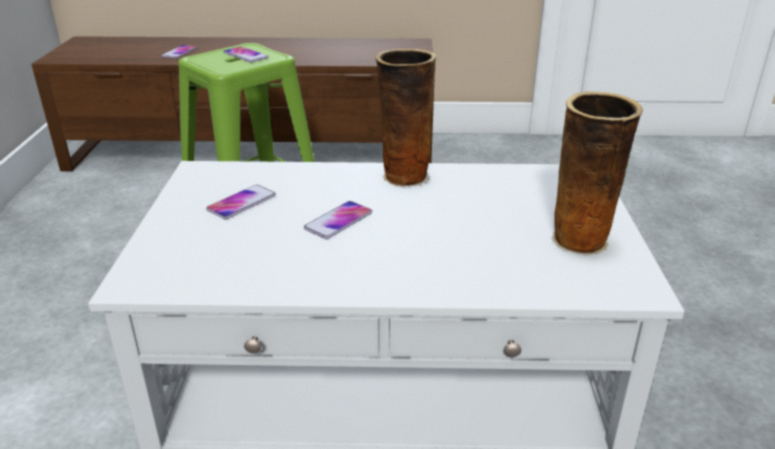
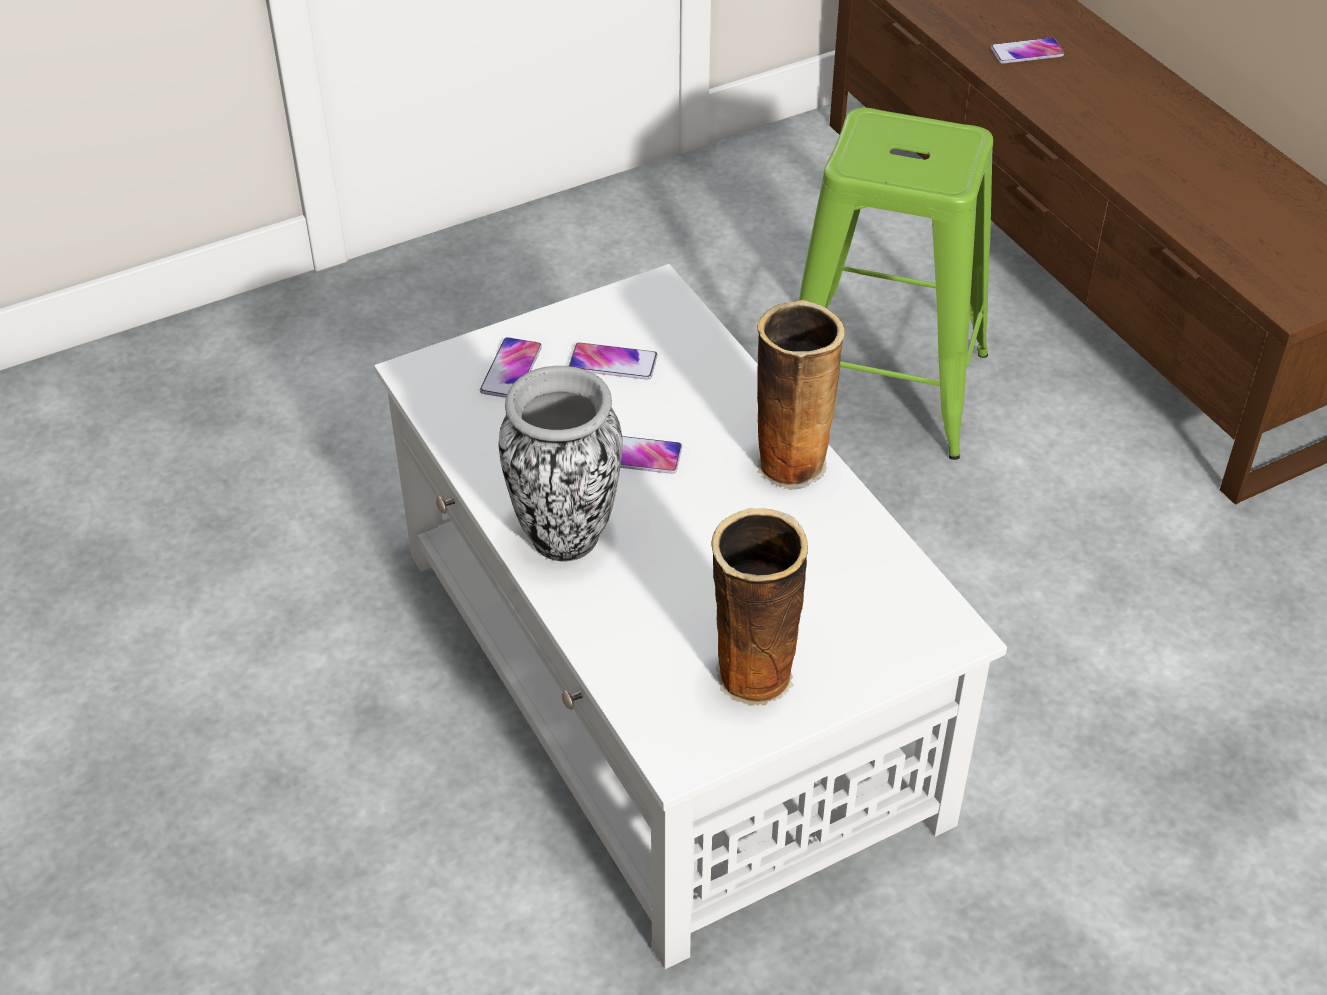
camera: 60 degrees right, 15 degrees up
phone [223,47,269,62] -> phone moved to [480,337,542,398]
none -> vase [499,366,623,561]

